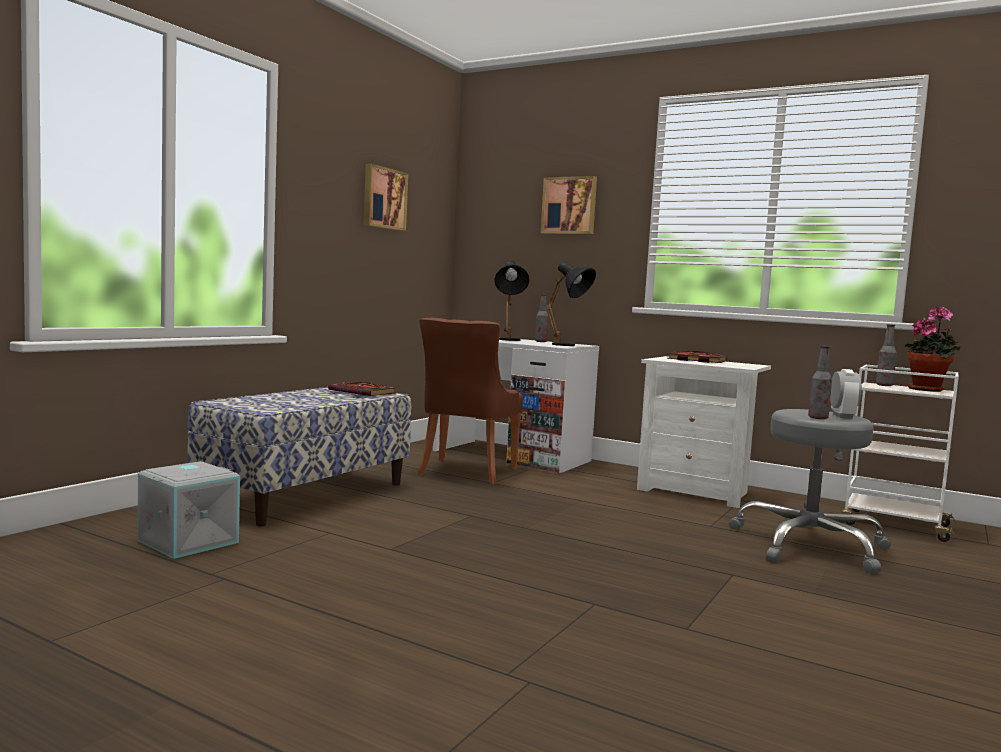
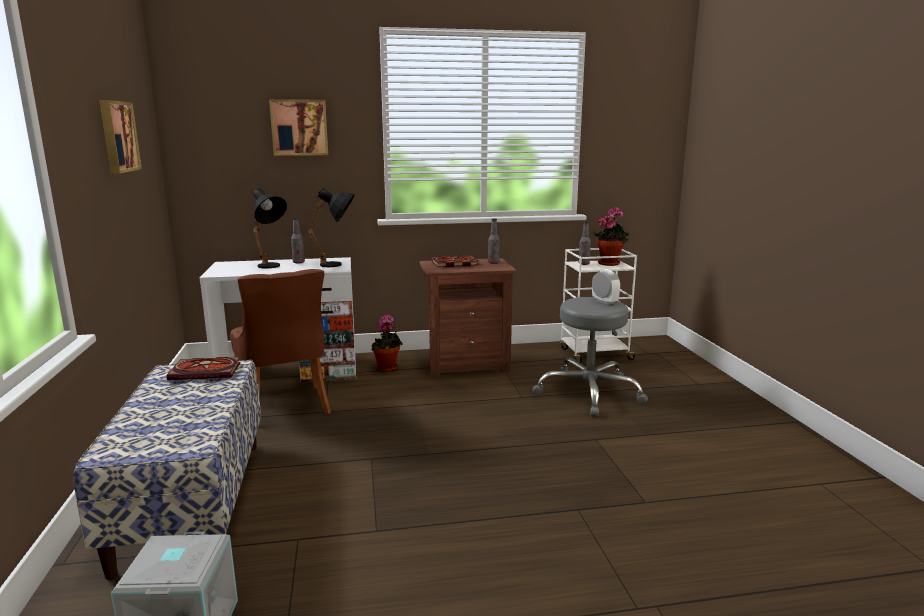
camera: 40 degrees left, 10 degrees up
white nightstand [637,356,771,508] -> brown nightstand [419,258,517,377]
bottle [808,346,832,419] -> bottle moved to [488,219,500,264]
none -> potted plant [371,314,402,372]

